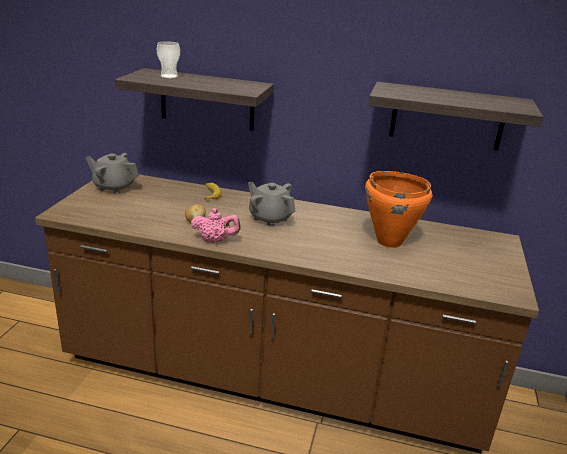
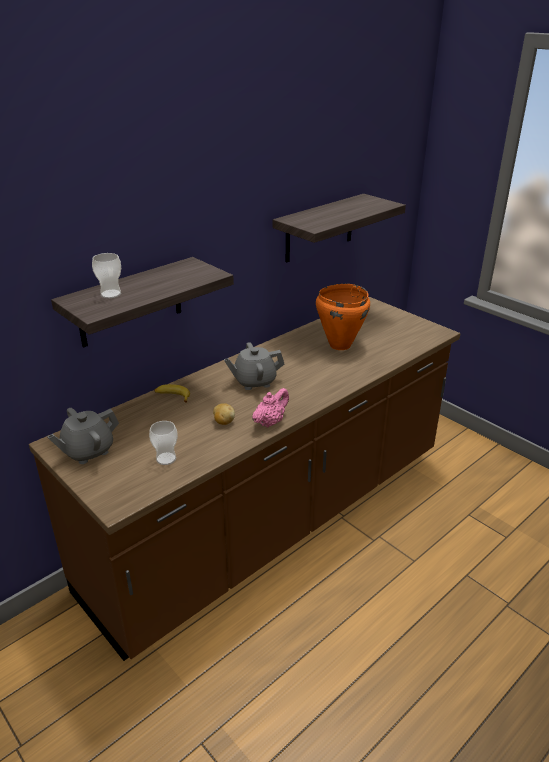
camera: 55 degrees left, 5 degrees up
none -> cup [149,421,178,465]

